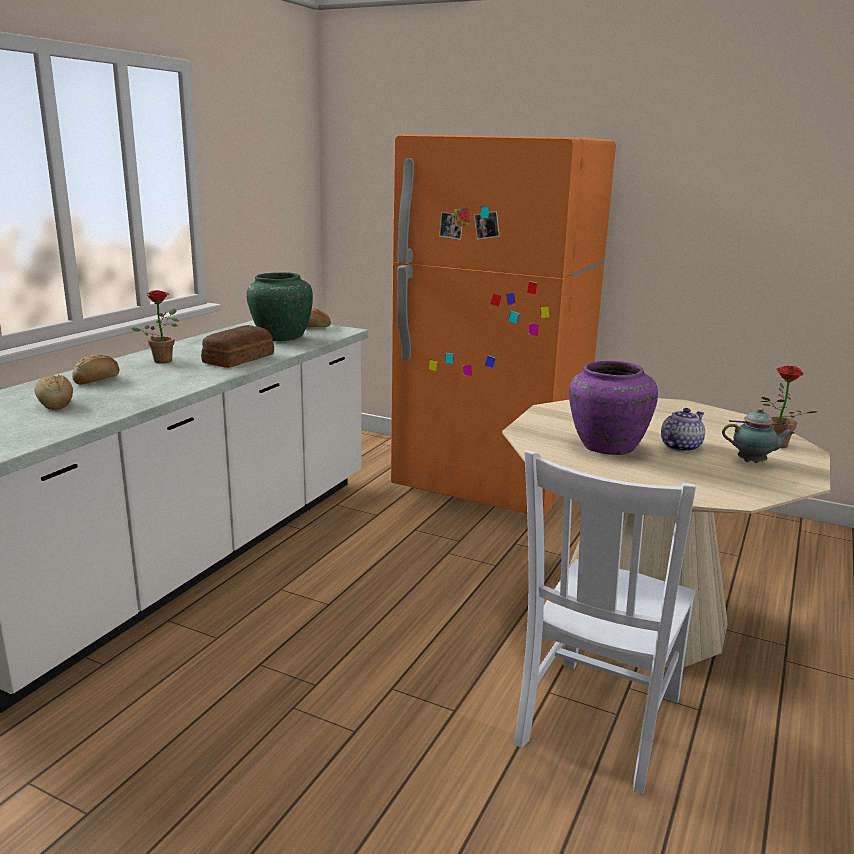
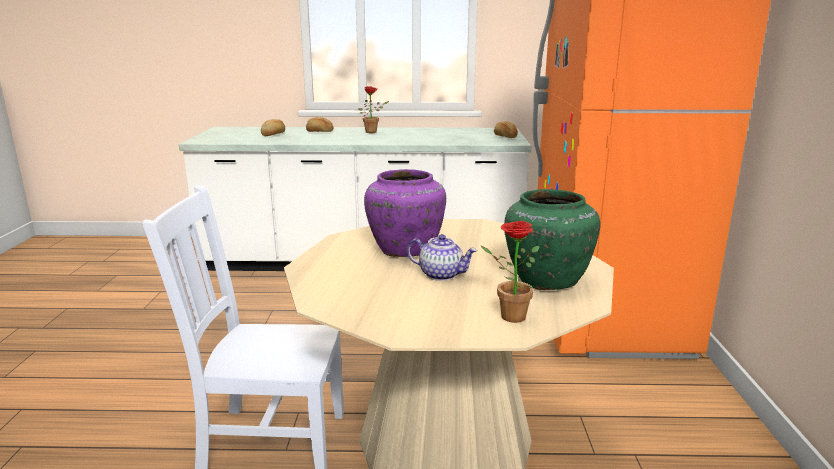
camera: 65 degrees right, 0 degrees up
bread [201,325,274,368] -> none
green vase [246,272,313,341] -> green vase moved to [504,189,600,290]
teapot [722,408,794,463] -> none

